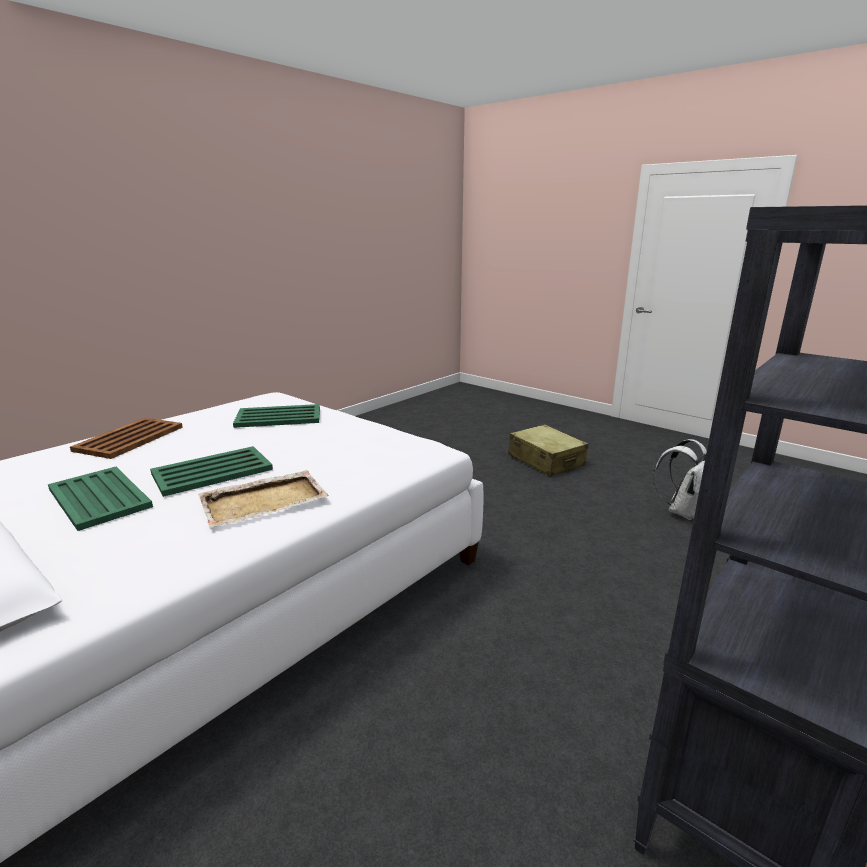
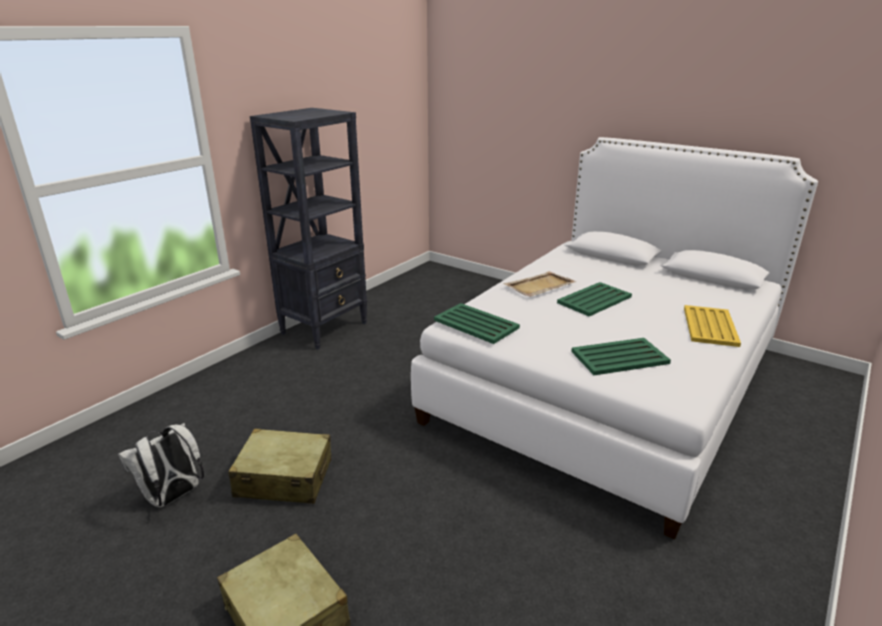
camera: 175 degrees right, 5 degrees up
green tray [48,467,153,531] -> green tray moved to [434,303,520,344]
brown tray [70,418,183,459] -> yellow tray [684,305,741,347]
none -> beige suitcase [228,428,331,504]

